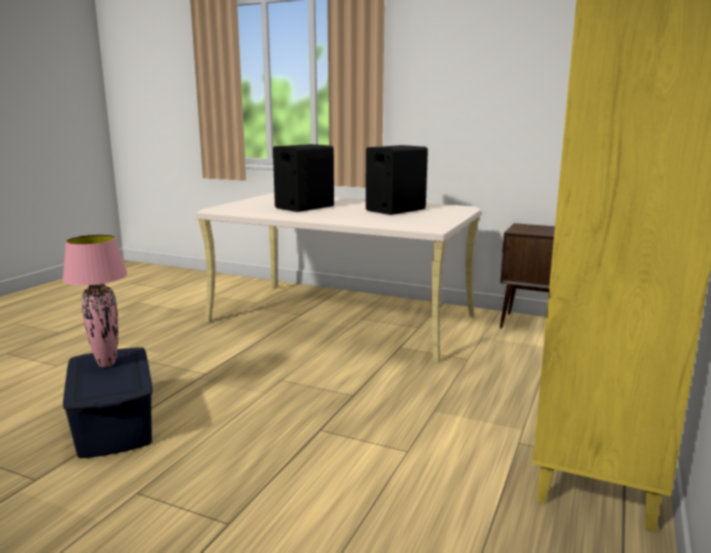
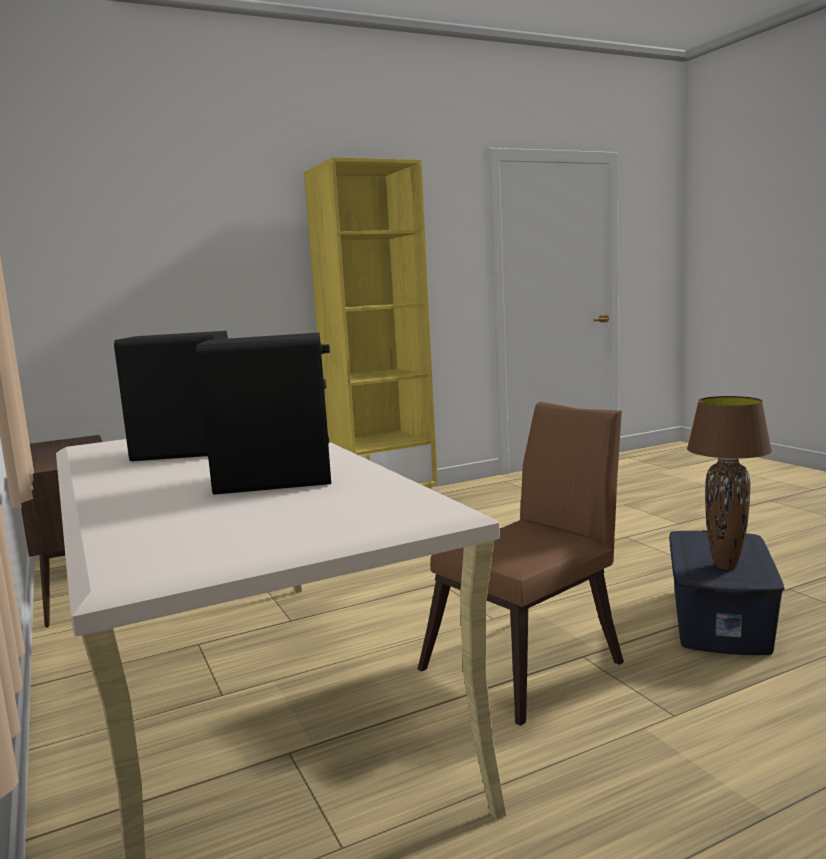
camera: 140 degrees left, 5 degrees down
pink table lamp [62,235,128,367] -> brown table lamp [687,396,772,570]
none -> brown chair [418,402,624,726]

